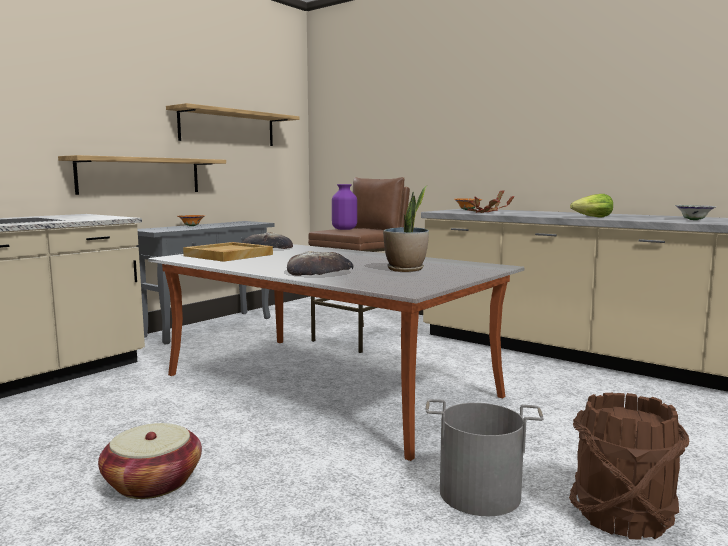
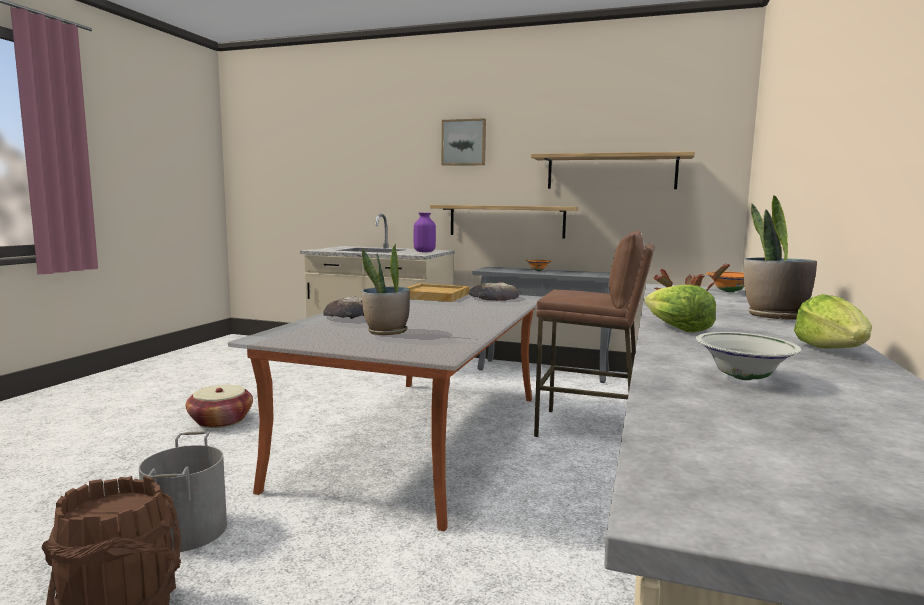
camera: 70 degrees right, 0 degrees up
purple vase [332,184,357,230] -> purple vase moved to [414,213,436,252]
none -> picture [441,118,486,166]
none -> potted plant [744,195,817,320]
none -> lettuce [794,294,872,348]

